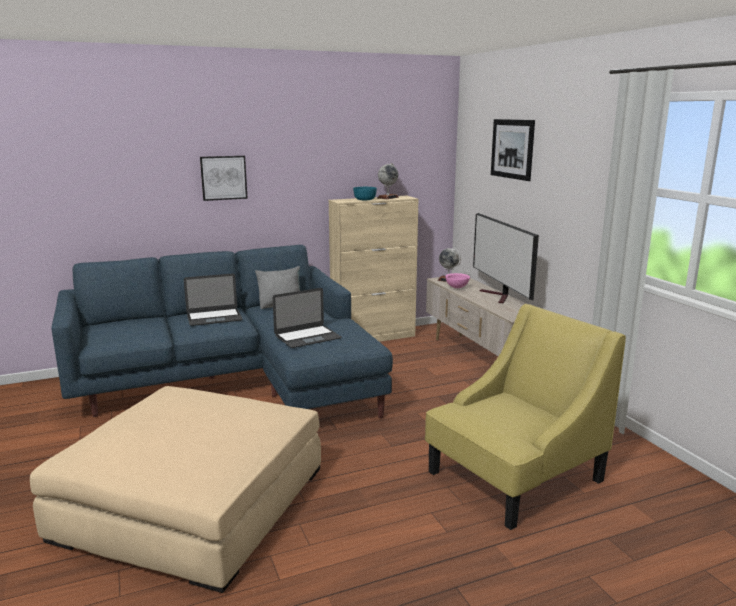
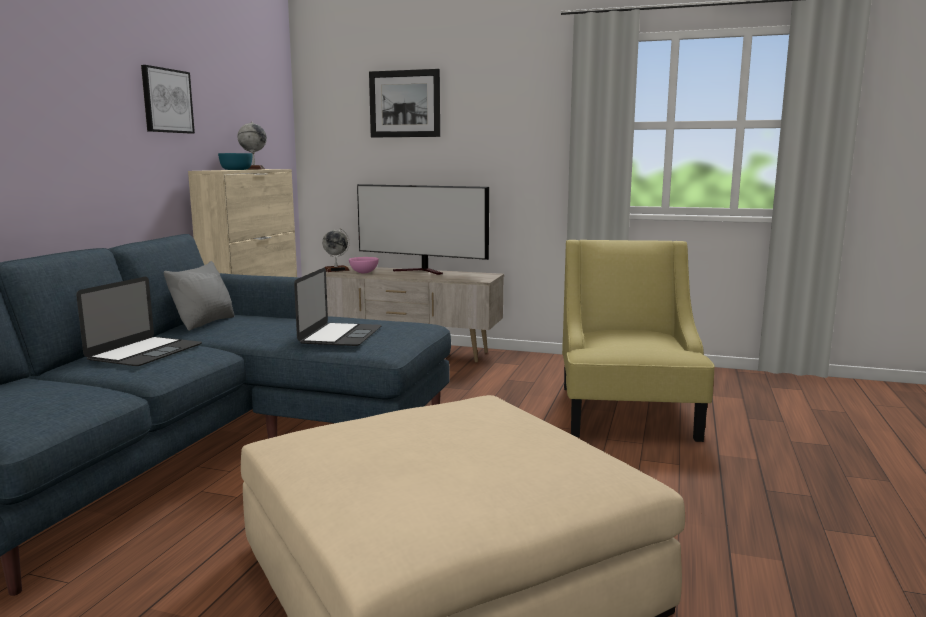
camera: 50 degrees left, 5 degrees down
picture [200,156,248,201] -> picture moved to [141,65,195,134]

